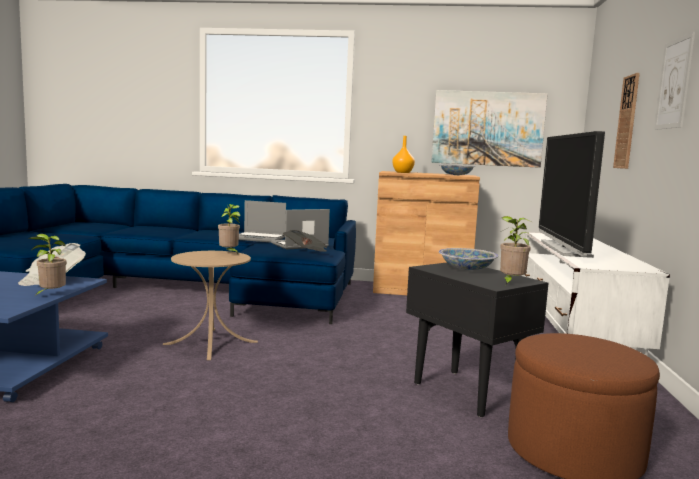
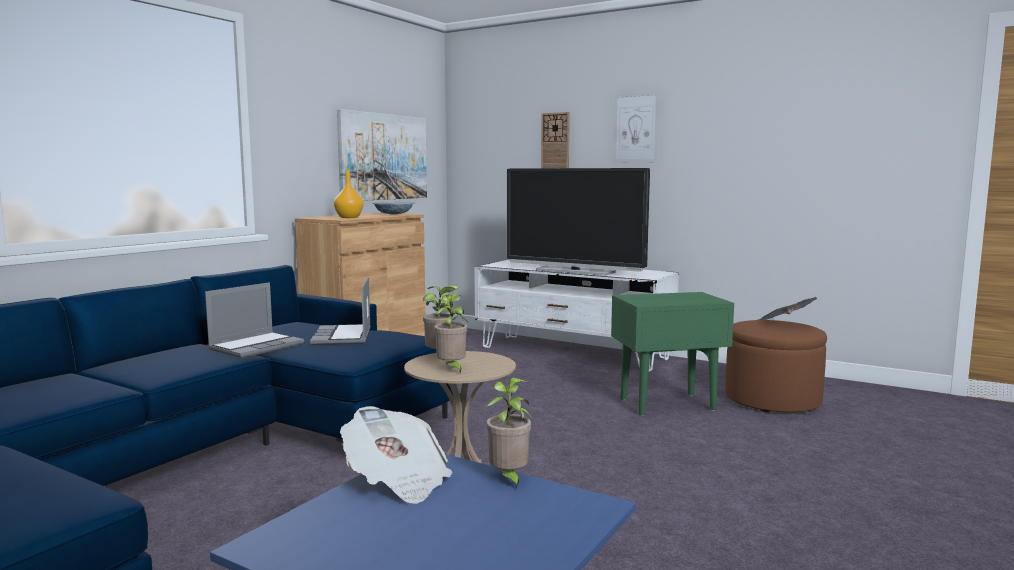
camera: 65 degrees left, 0 degrees up
newspaper [283,230,327,252] -> newspaper moved to [757,297,817,321]
black side table [406,263,548,417] -> green side table [611,292,734,416]
bowl [439,248,498,270] -> none
potted plant [500,216,532,285] -> potted plant moved to [434,293,467,373]

